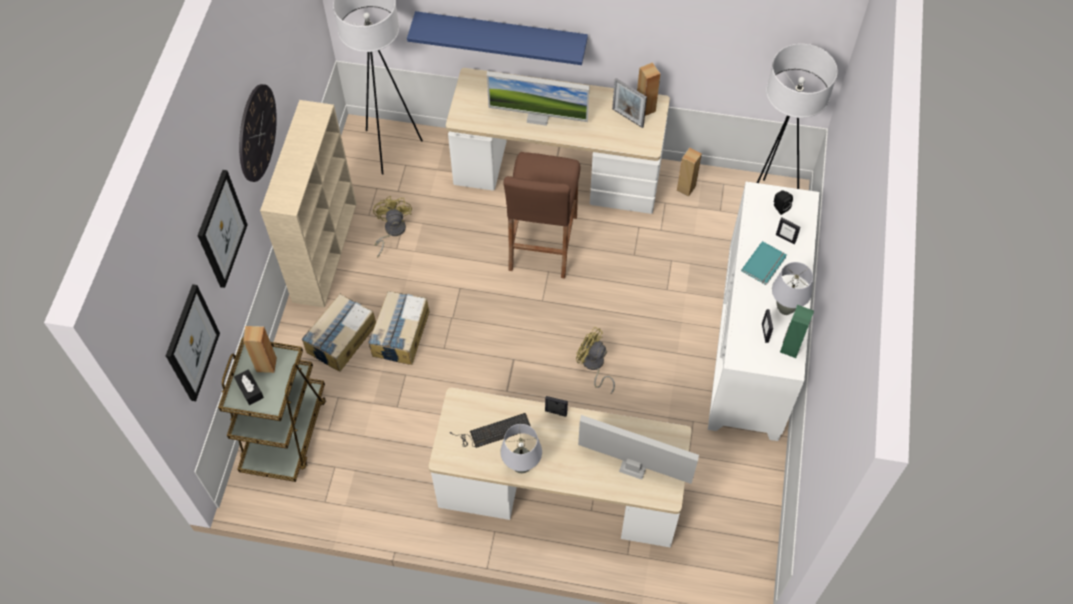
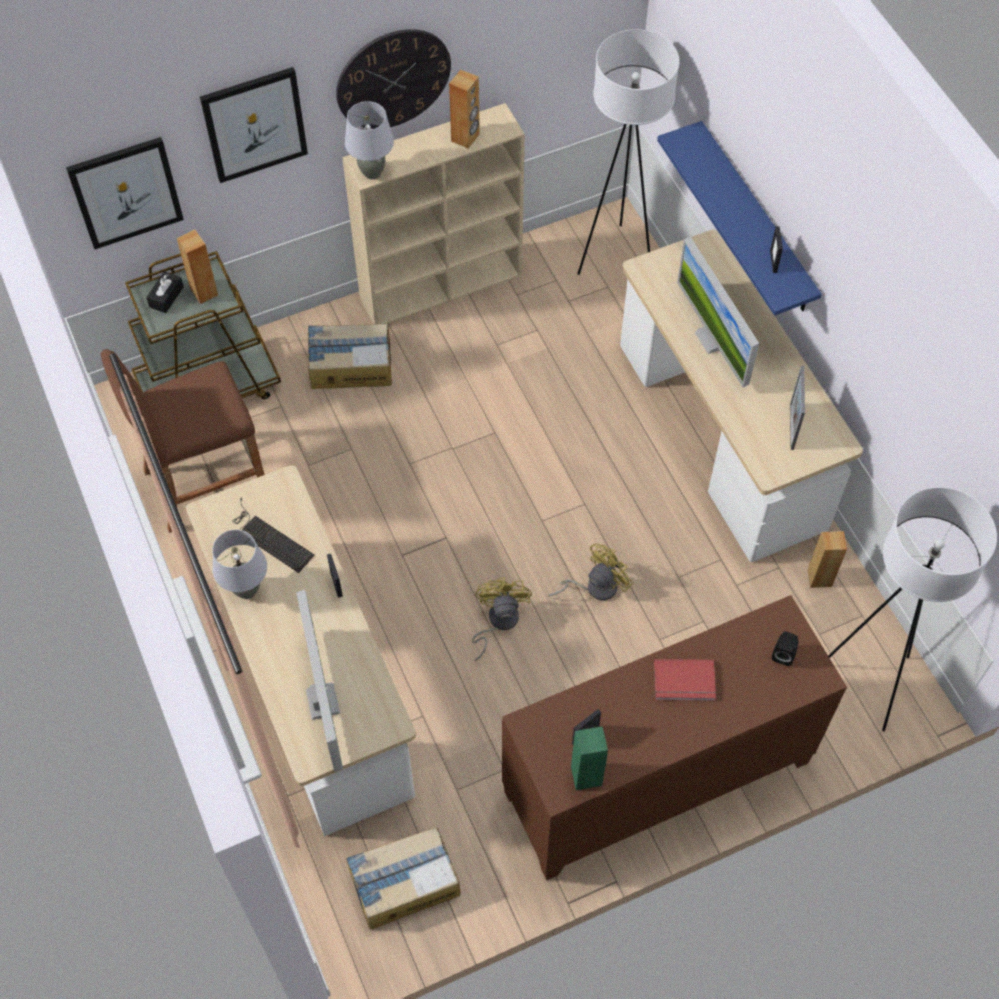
camera: 55 degrees right, 0 degrees up
cardboard box [368,291,430,365] -> cardboard box moved to [346,827,460,930]
yellow fan [373,196,412,257] -> yellow fan moved to [548,543,633,601]
brown stool [504,152,580,279] -> brown stool moved to [100,349,265,533]
brown speaker [637,62,660,116] -> brown speaker moved to [449,70,480,149]
white cabinet [708,182,819,441] -> brown cabinet [502,595,847,880]
turquoise book [741,241,787,285] -> red book [654,659,716,701]
grey table lamp [772,262,813,315] -> grey table lamp moved to [345,101,394,179]
picture frame [776,218,800,244] -> picture frame moved to [770,226,783,273]

